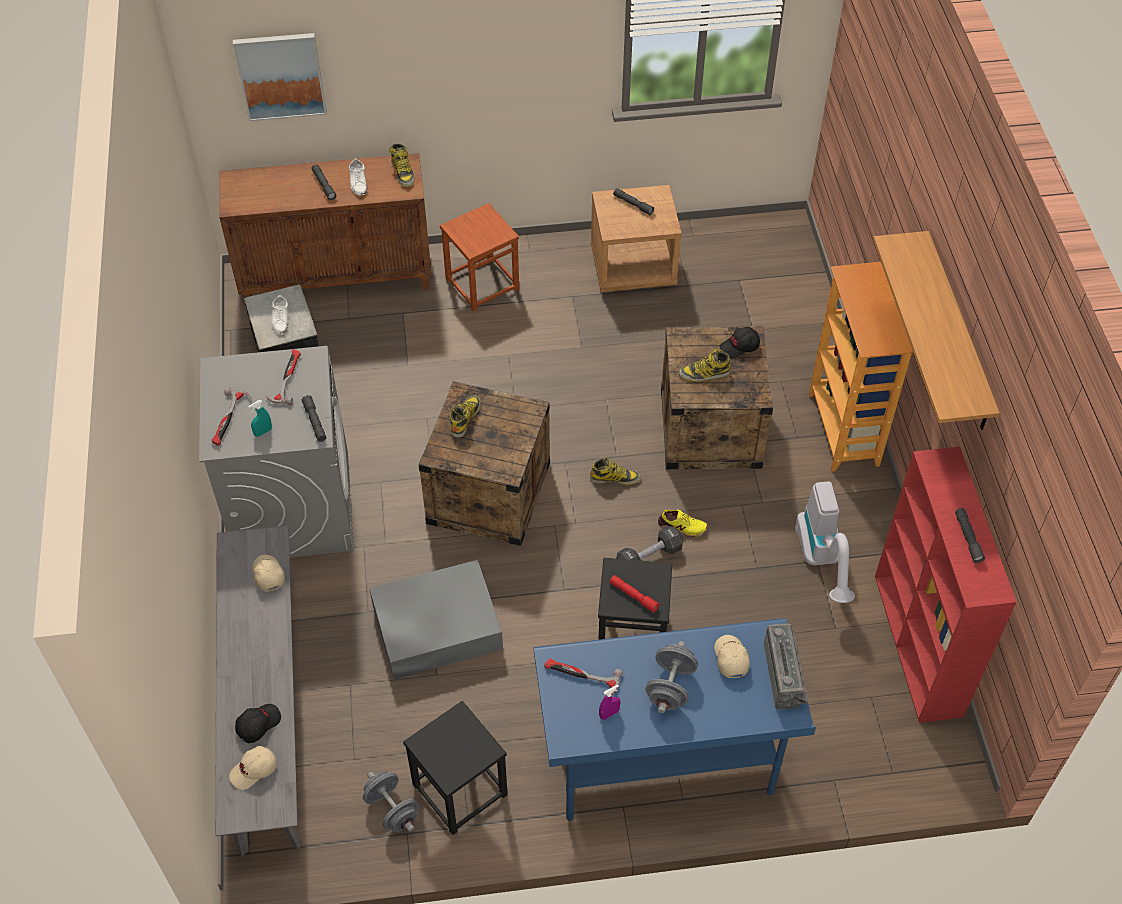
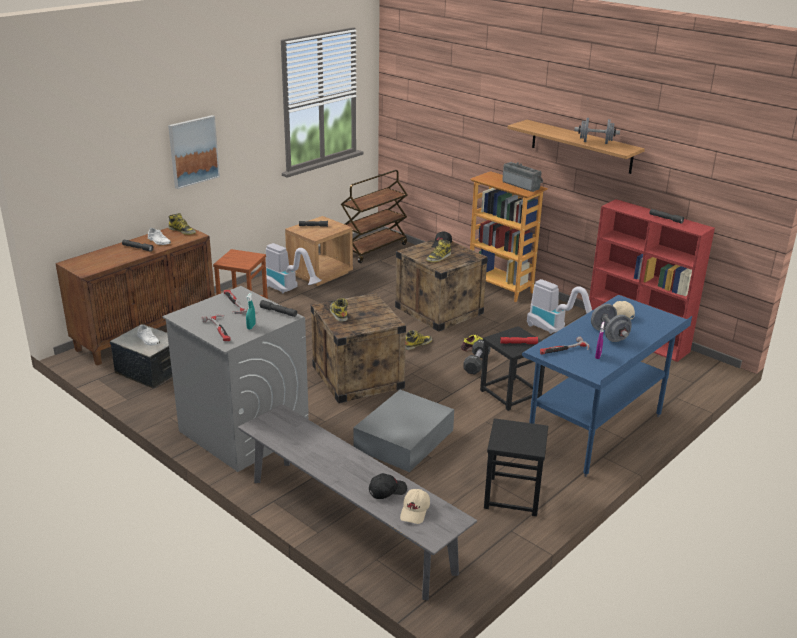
camera: 40 degrees left, 25 degrees down
picture [233,33,327,121] -> picture moved to [168,115,220,189]
black cap [235,704,281,743] -> black cap turned 60 degrees clockwise [369,473,407,499]
beige cap [252,554,285,592] -> none
grey dumbbell [363,771,419,832] -> grey dumbbell moved to [574,118,620,144]
radio [764,623,808,710] -> radio moved to [502,162,543,192]
none -> vacuum cleaner [266,243,322,293]
none -> brown cart [341,170,408,263]

